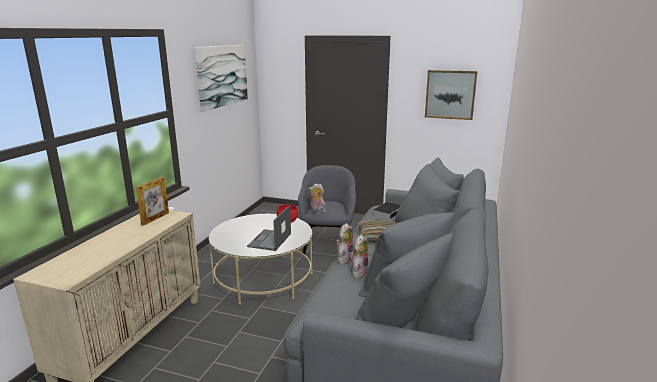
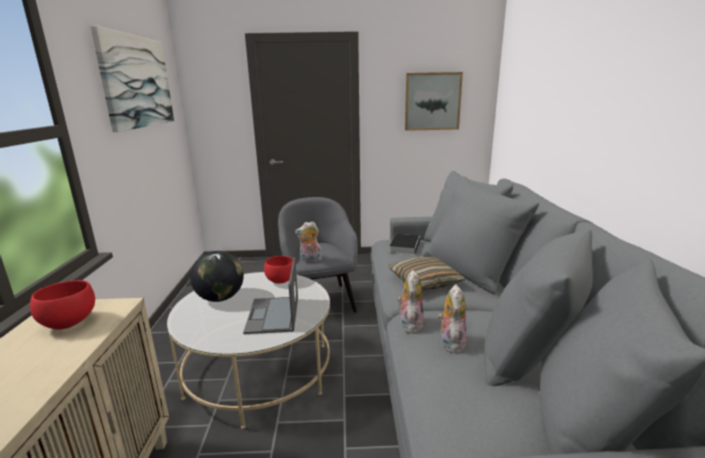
camera: 20 degrees left, 0 degrees up
picture frame [136,177,169,226] -> red bowl [30,280,95,329]
none -> globe [190,251,244,302]

